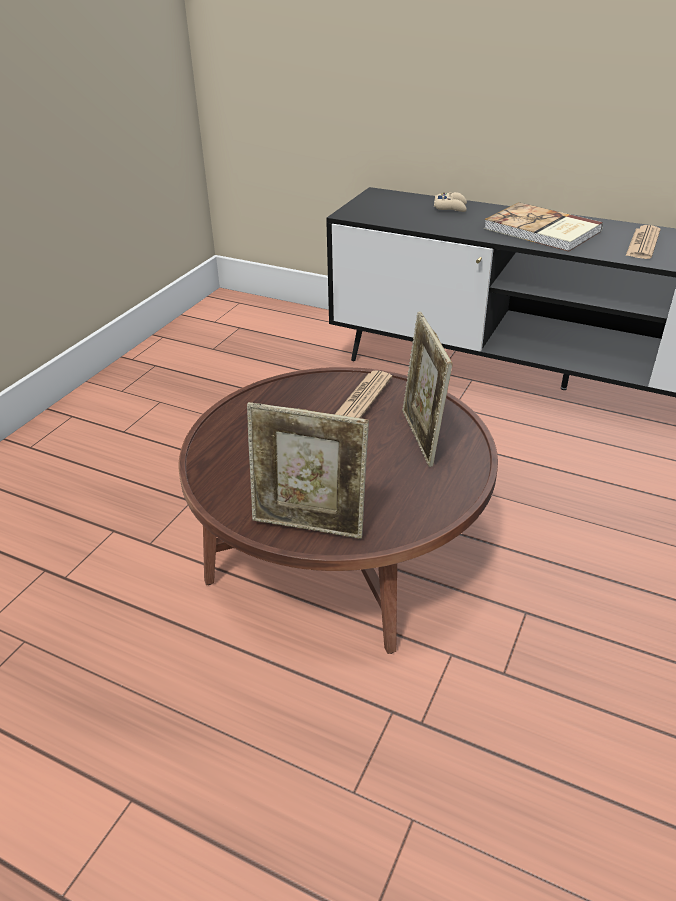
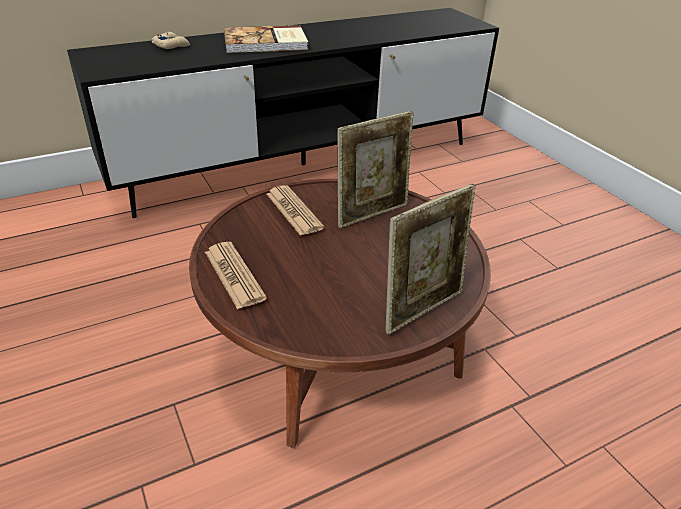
camera: 55 degrees left, 0 degrees up
picture frame [402,312,453,467] -> picture frame turned 60 degrees counterclockwise [337,111,414,228]
newspaper [626,225,661,259] -> newspaper moved to [205,242,267,309]

